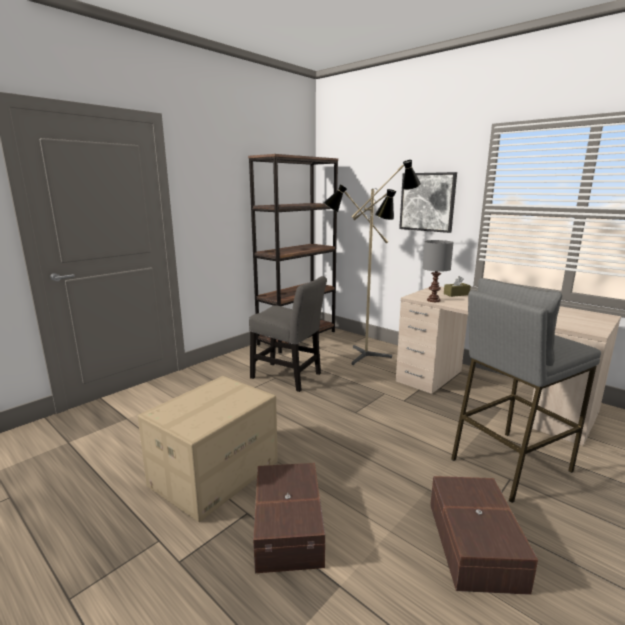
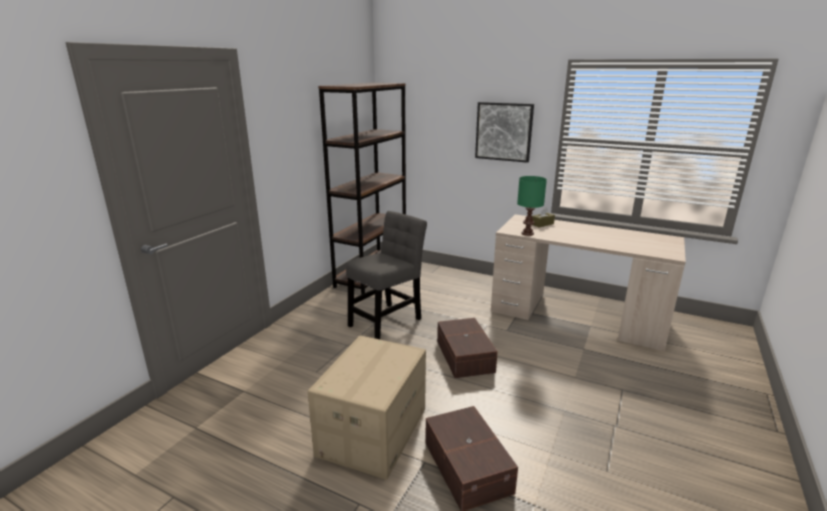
camera: 15 degrees left, 5 degrees up
grey chair [249,276,327,392] -> grey chair turned 60 degrees counterclockwise [346,211,427,339]
floor lamp [324,160,421,365] -> none
grey table lamp [423,240,454,302] -> green table lamp [517,176,547,236]
brown storage box [430,476,538,595] -> brown storage box moved to [437,318,498,378]
grey stool [451,278,601,503] -> none

